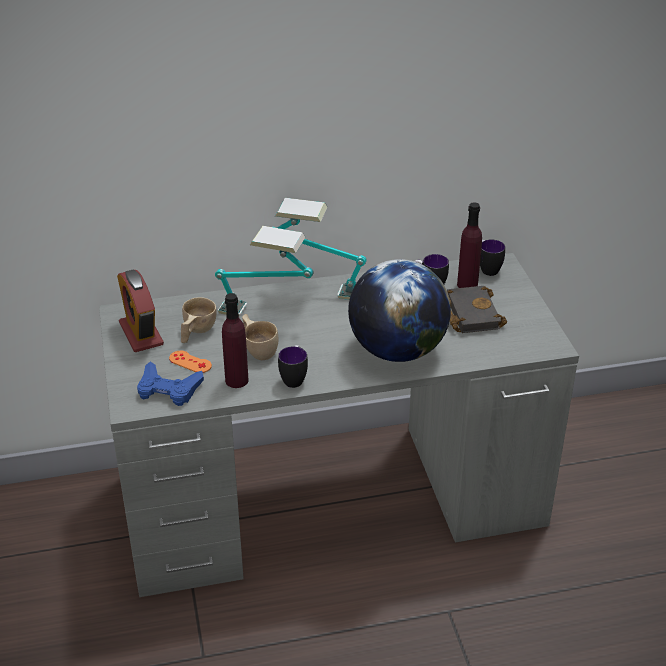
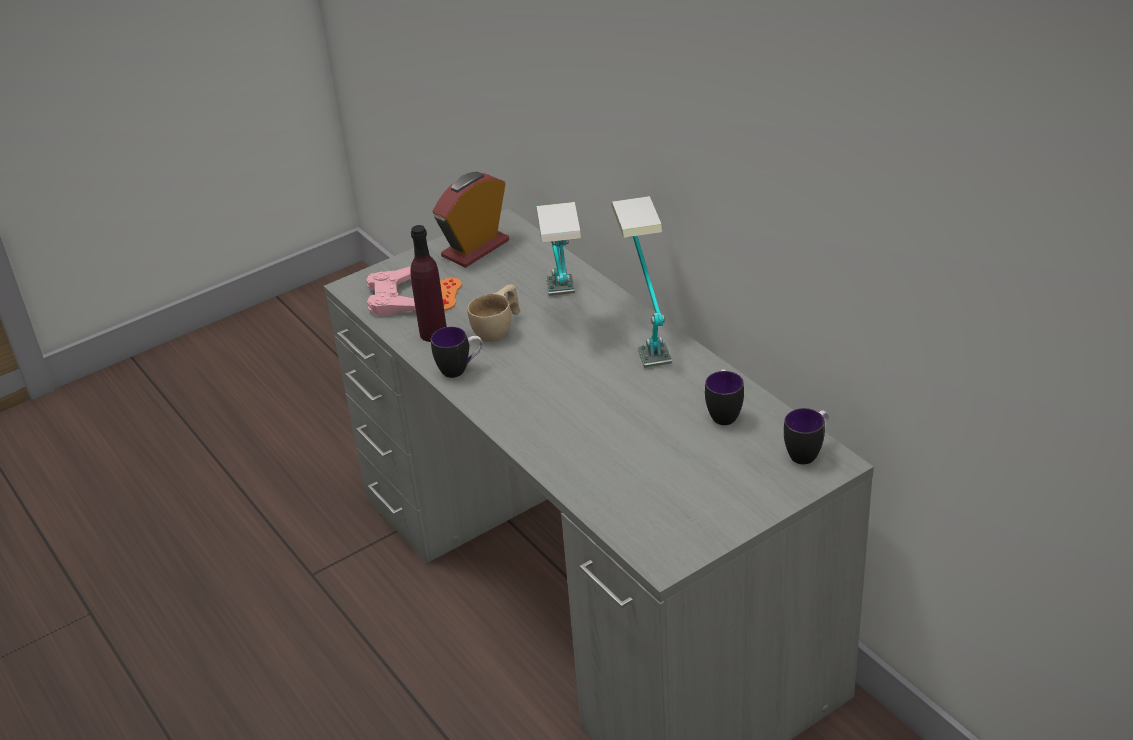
camera: 70 degrees right, 0 degrees up
blue game controller [137,361,204,406] -> pink game controller [366,266,416,316]
beige cup [181,297,216,343] -> none
globe [348,259,451,362] -> none
black book [447,286,507,333] -> none
purple bottle [457,202,482,288] -> none

